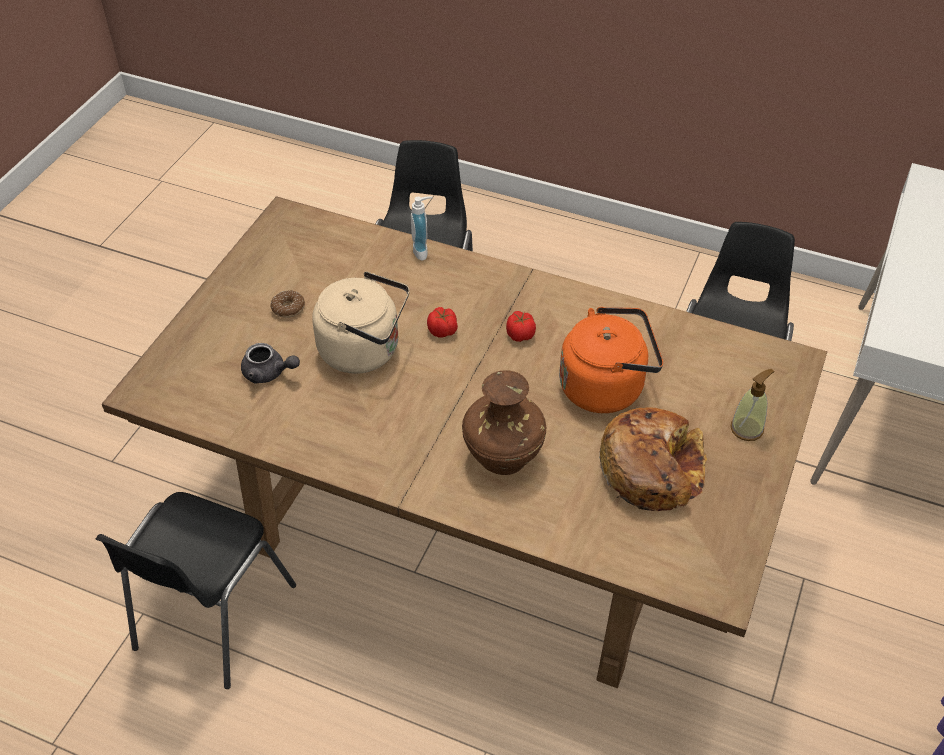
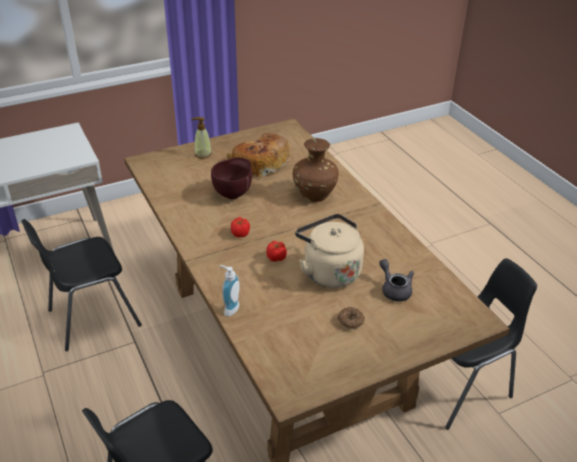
camera: 140 degrees left, 10 degrees down
orange kettle [559,307,663,413] -> brown bowl [211,157,252,199]

